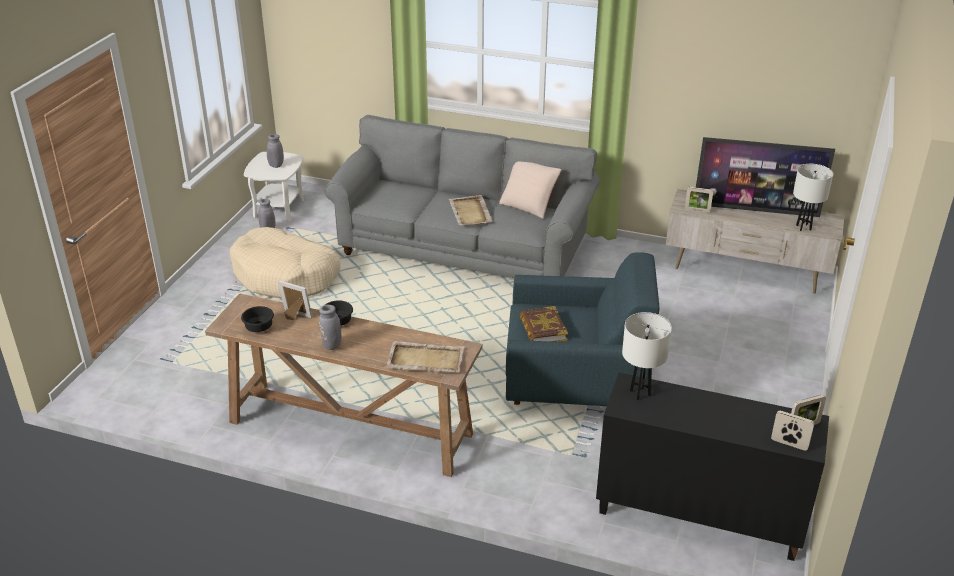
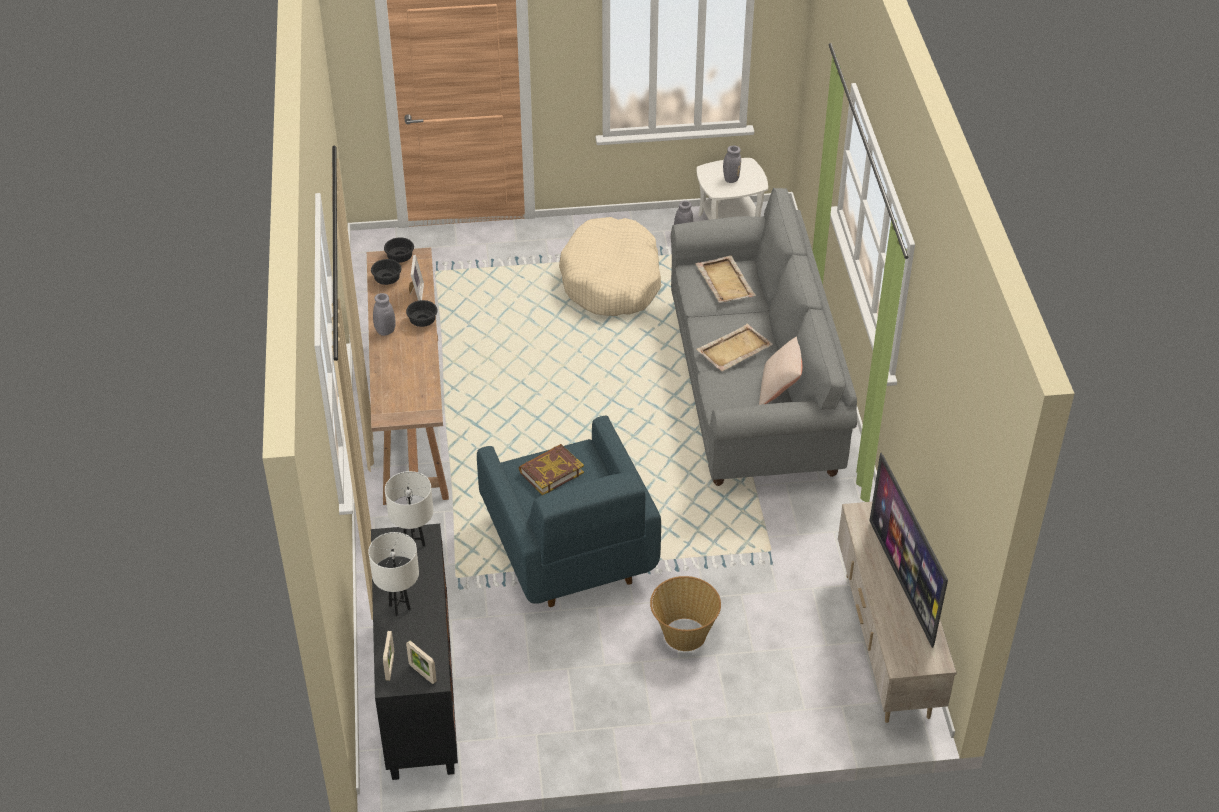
camera: 65 degrees right, 10 degrees up
beige tray [386,341,465,373] -> beige tray moved to [695,255,756,303]
picture frame [685,187,713,213] -> none
white table lamp [793,164,833,231] -> white table lamp moved to [368,532,419,616]
none -> black bowl [384,237,414,263]
none -> basket [650,576,721,651]

